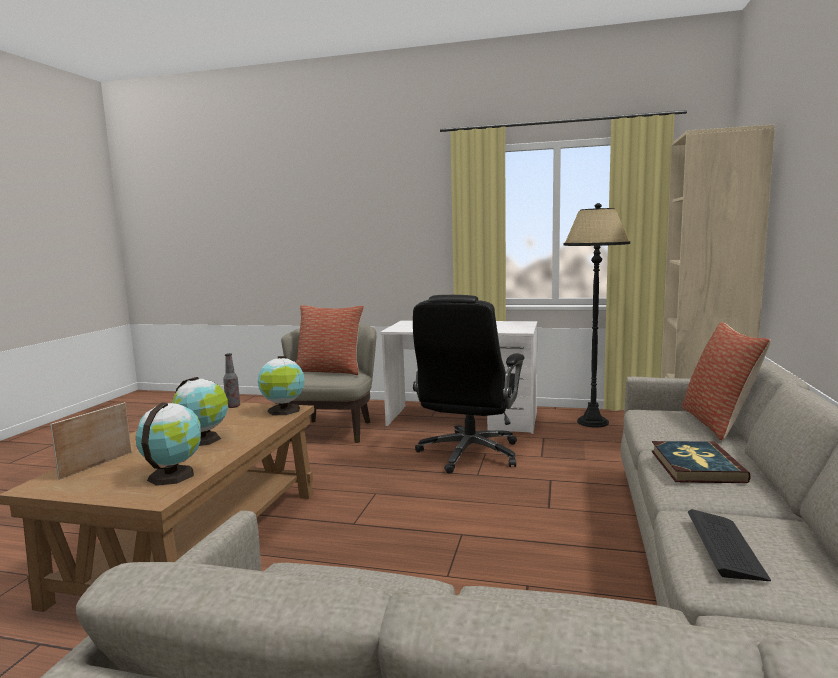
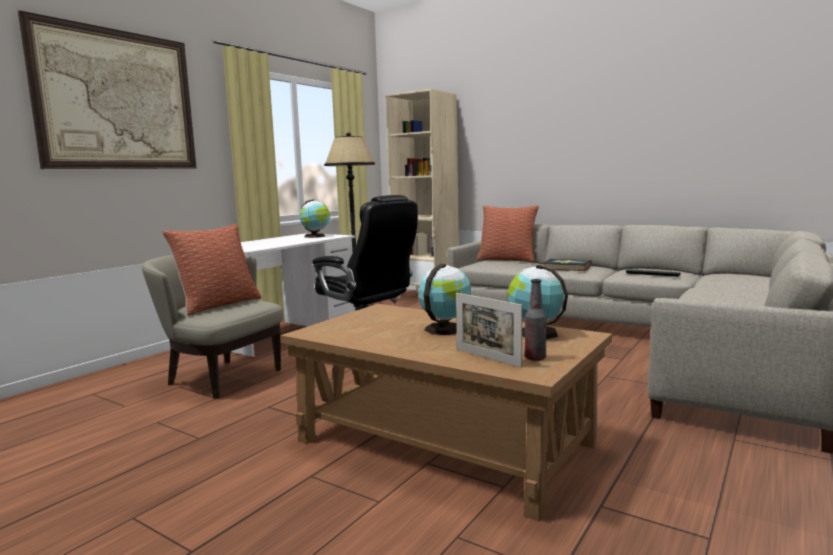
camera: 70 degrees left, 0 degrees up
bottle [223,353,240,408] -> bottle moved to [525,279,546,361]
globe [258,356,305,415] -> globe moved to [300,200,330,238]
none -> picture [18,10,196,169]

